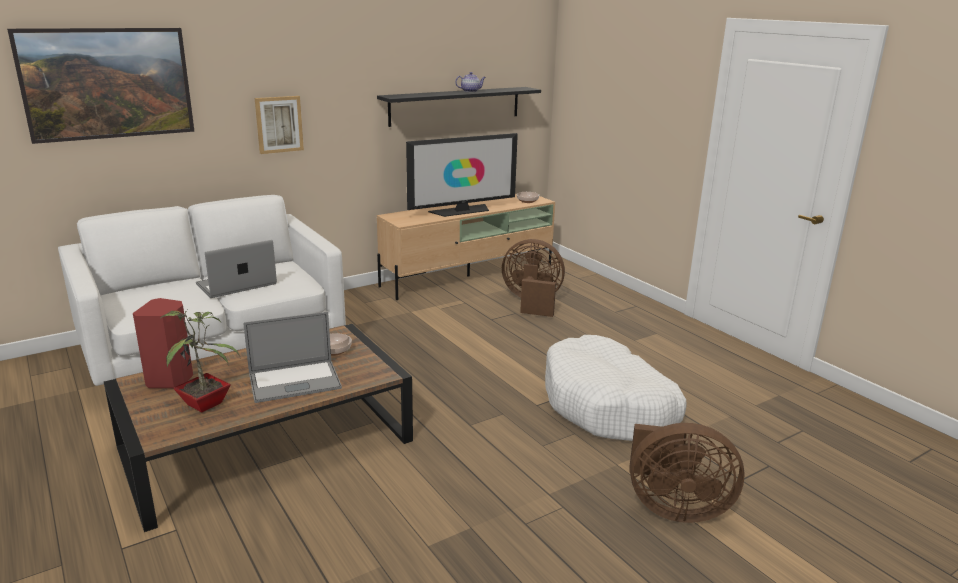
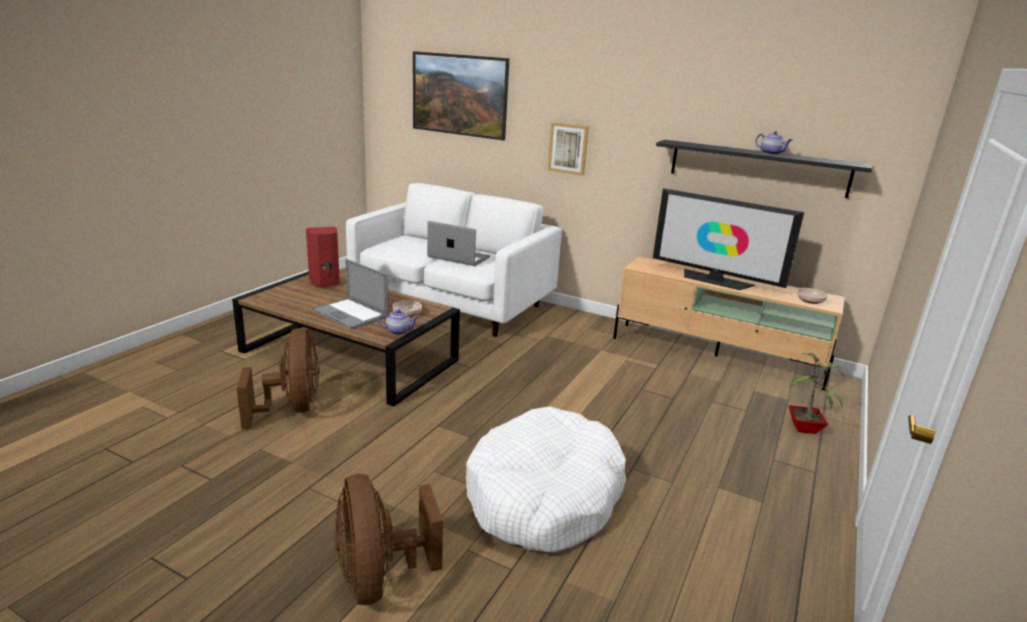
camera: 60 degrees right, 0 degrees up
potted plant [159,308,241,412] -> potted plant moved to [789,353,844,434]
brown fan [502,239,565,317] -> brown fan moved to [237,328,320,429]
none -> teapot [378,309,419,335]

